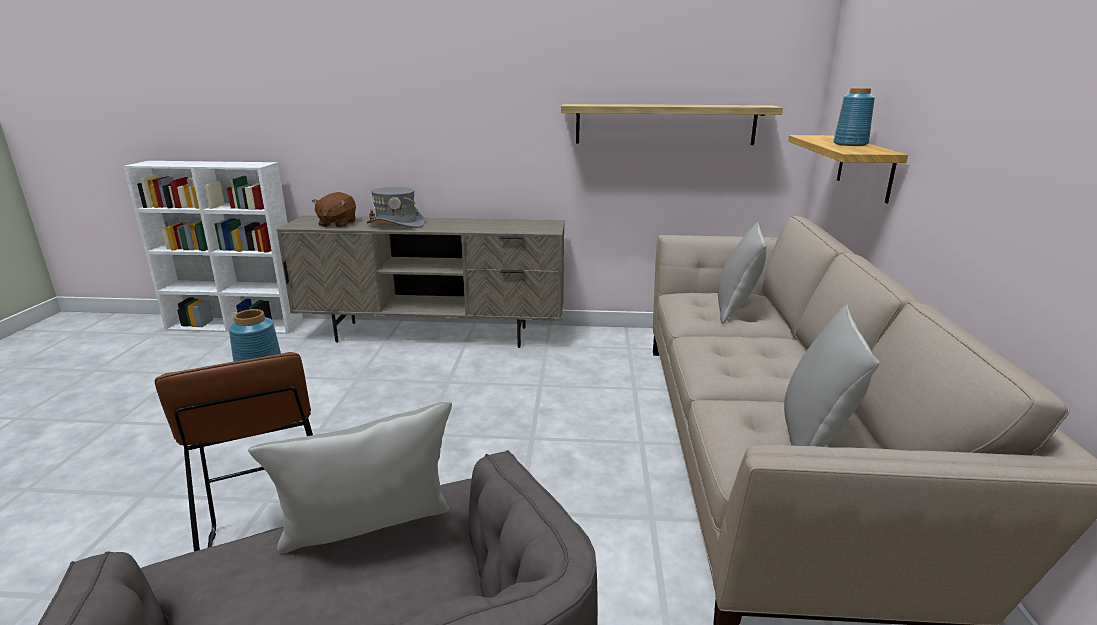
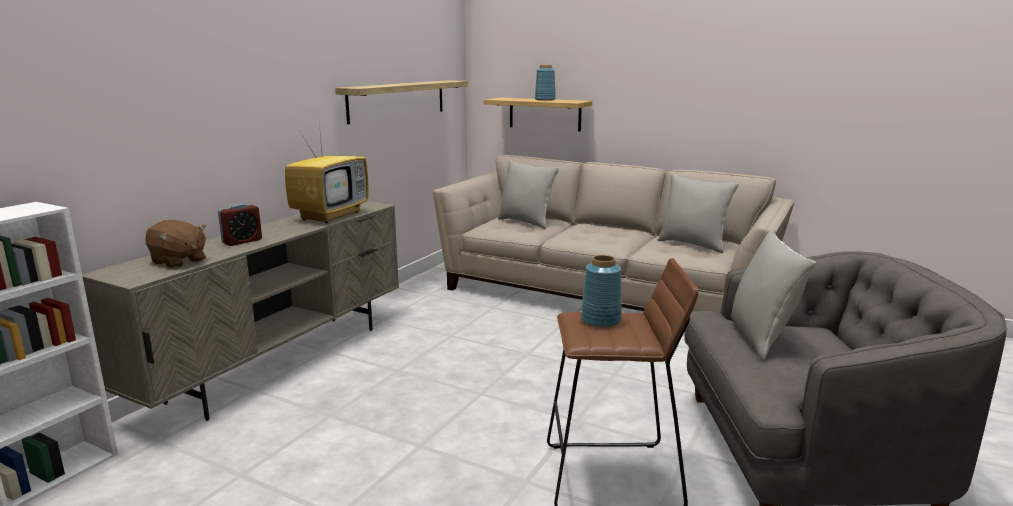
camera: 65 degrees left, 5 degrees down
grey hat [367,187,425,228] -> alarm clock [218,203,262,246]
none -> television [285,122,369,223]

